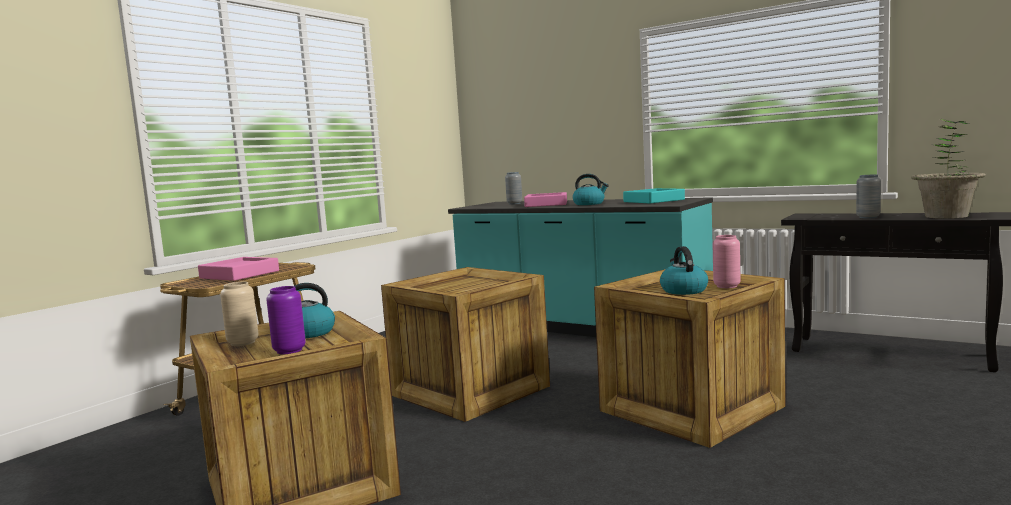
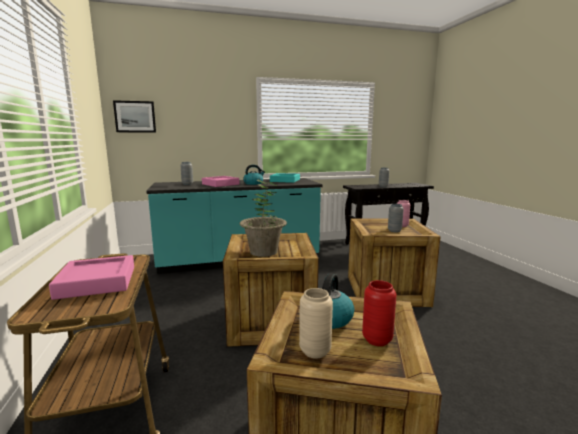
camera: 50 degrees left, 5 degrees up
purple vase [266,286,306,354] -> red vase [362,280,396,346]
kettle [660,246,708,295] -> grey vase [388,204,404,232]
potted plant [911,119,986,219] -> potted plant moved to [239,180,287,257]
none -> picture [113,100,156,133]

